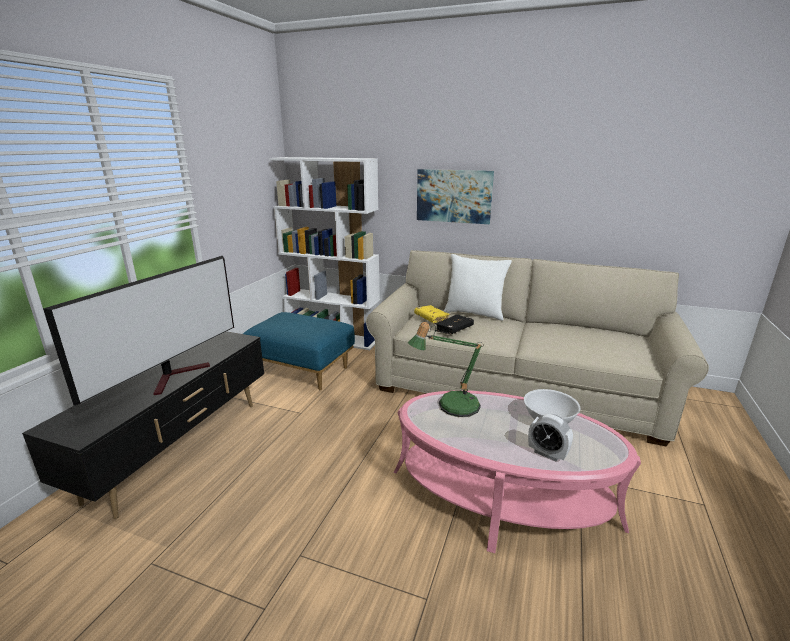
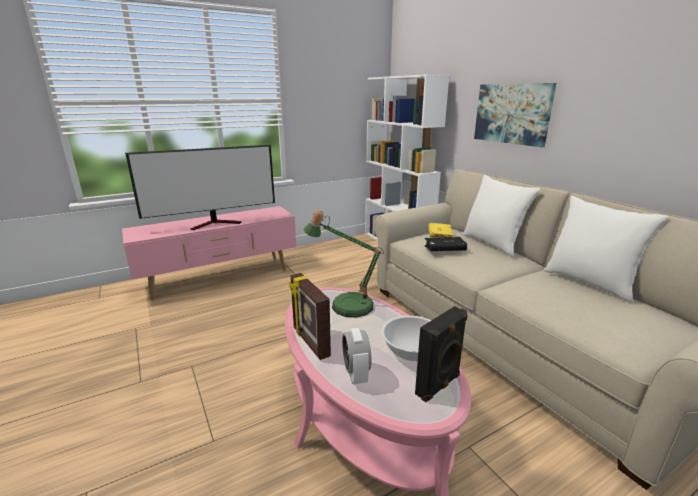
camera: 40 degrees right, 0 degrees up
black tv stand [22,331,264,519] -> pink tv stand [122,206,296,300]
blue ottoman [243,312,355,390] -> none
none -> picture frame [289,273,331,360]
none -> black speaker [415,306,467,402]
none -> white pillow [544,196,669,303]

